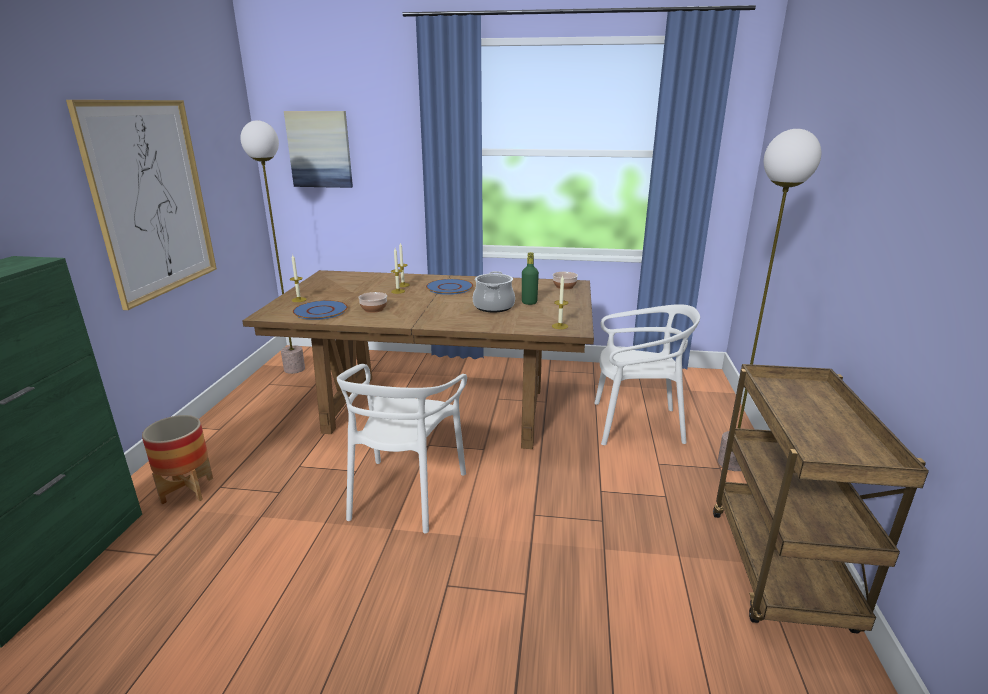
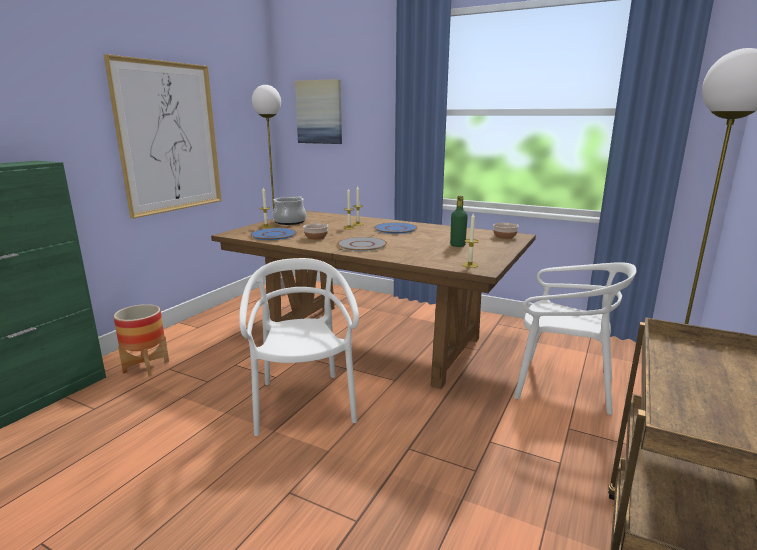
camera: 20 degrees right, 5 degrees down
white chair [337,364,467,533] -> white chair turned 135 degrees clockwise [239,258,359,436]
cooking pot [473,271,515,313] -> cooking pot moved to [273,196,306,225]
none -> grey plate [337,237,387,251]

